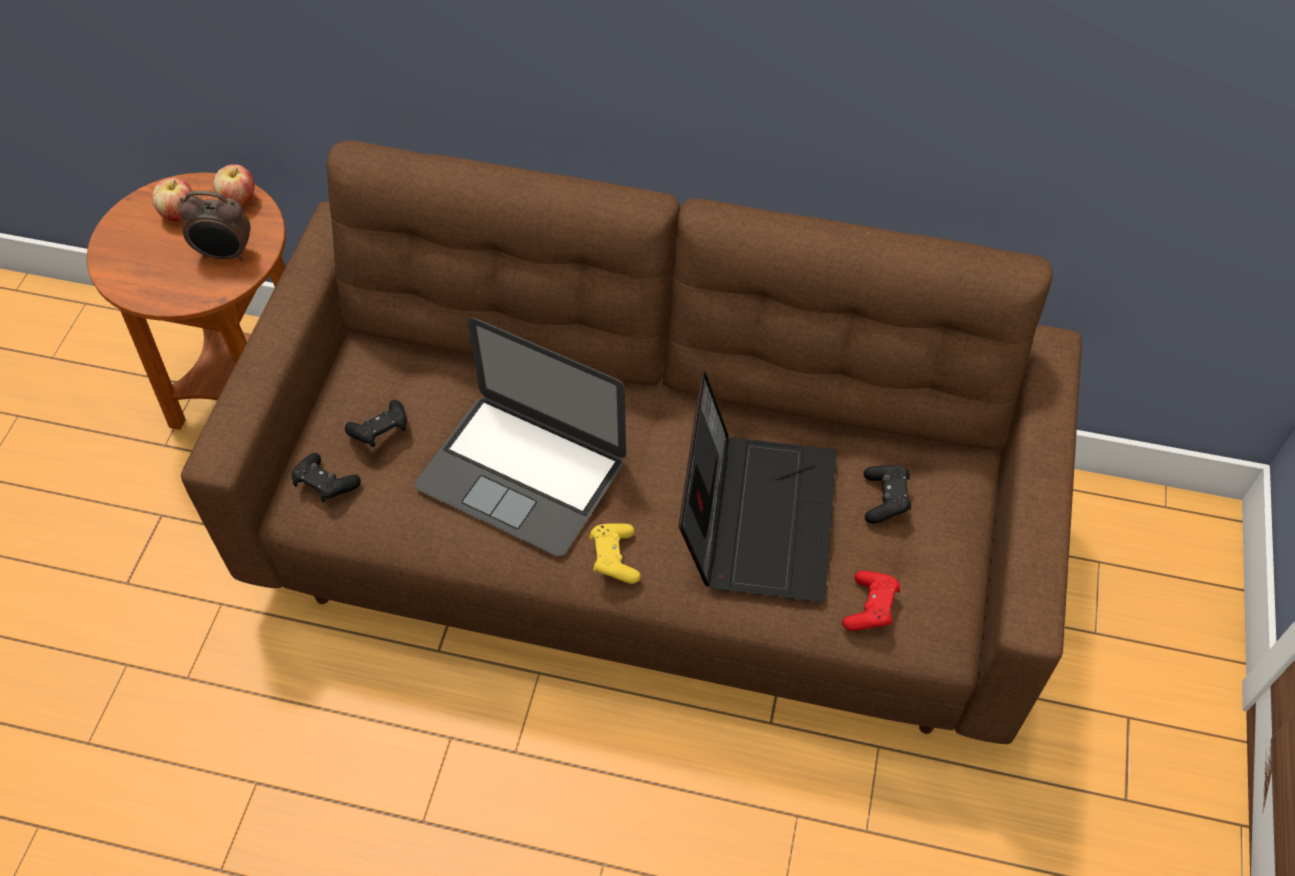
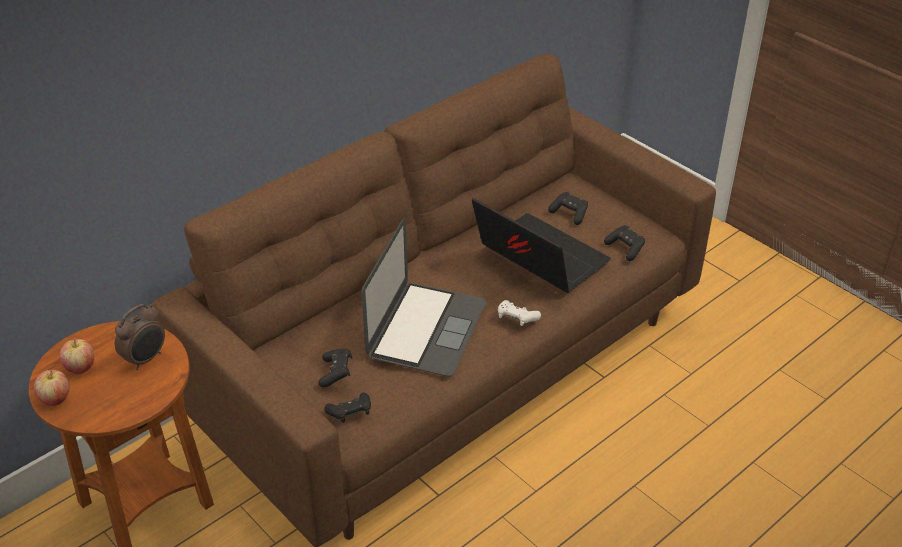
camera: 55 degrees left, 15 degrees down
apple [213,164,255,206] -> apple moved to [34,370,70,406]
laptop [415,317,626,556] -> laptop turned 45 degrees counterclockwise [361,218,486,376]
yellow game controller [590,523,641,584] -> white game controller [498,300,541,326]
red game controller [842,571,900,631] -> black game controller [604,225,645,261]

